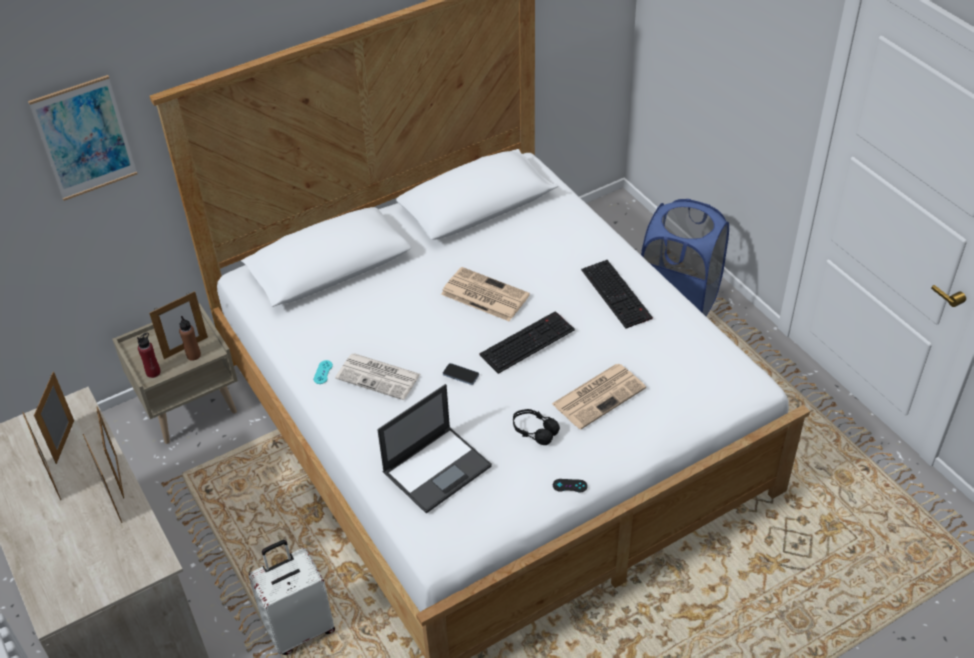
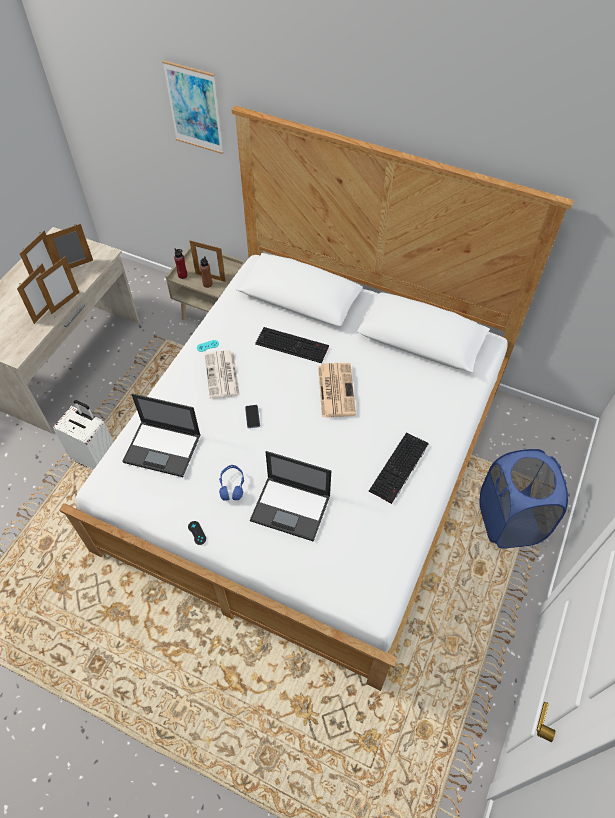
camera: 55 degrees right, 10 degrees up
keyboard [479,311,575,374] -> keyboard moved to [255,327,329,363]
black headphones [513,409,560,445] -> blue headphones [219,465,244,501]
newspaper [552,364,646,429] -> laptop [250,451,331,541]

